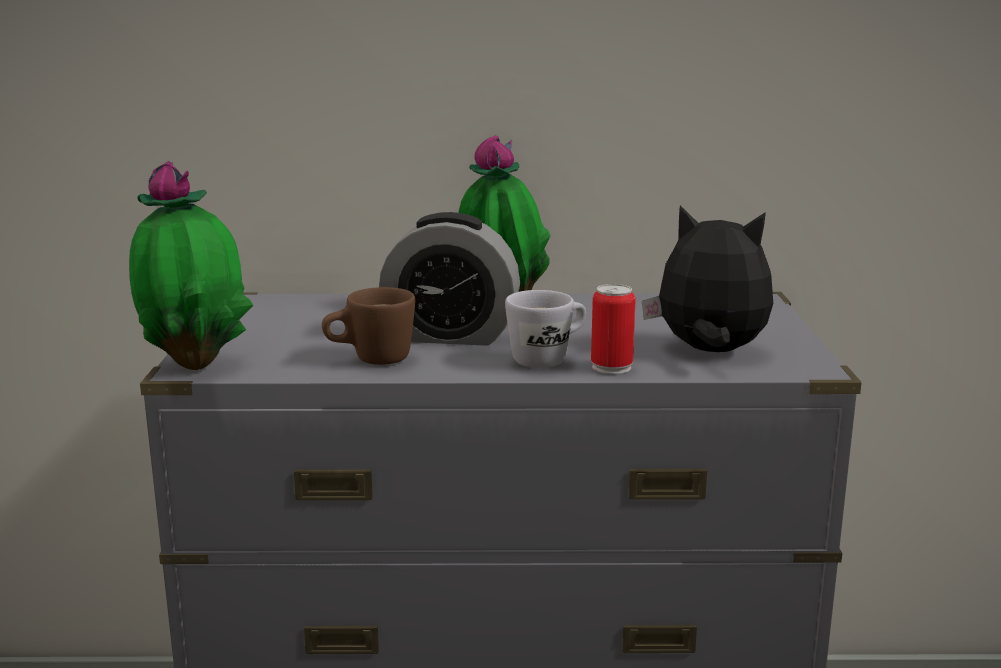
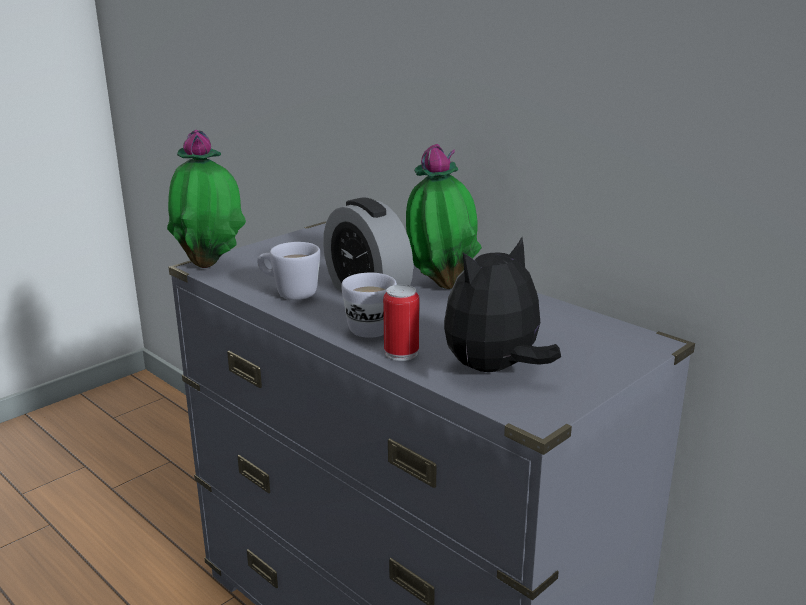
camera: 45 degrees right, 5 degrees up
brown mug [322,287,415,365] -> white mug [257,242,320,300]
plush toy [642,205,773,352] -> plush toy turned 105 degrees counterclockwise [444,237,561,372]

